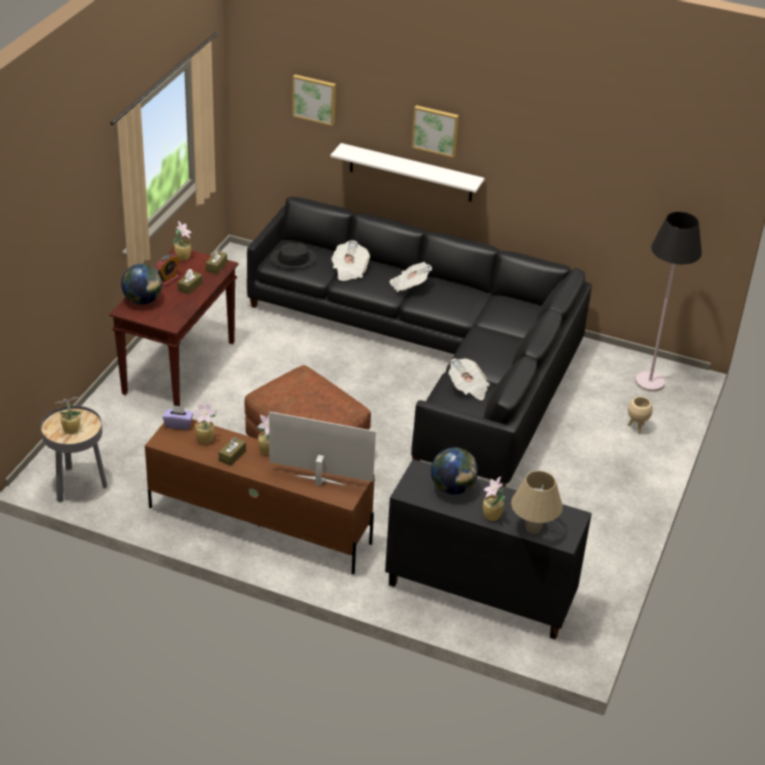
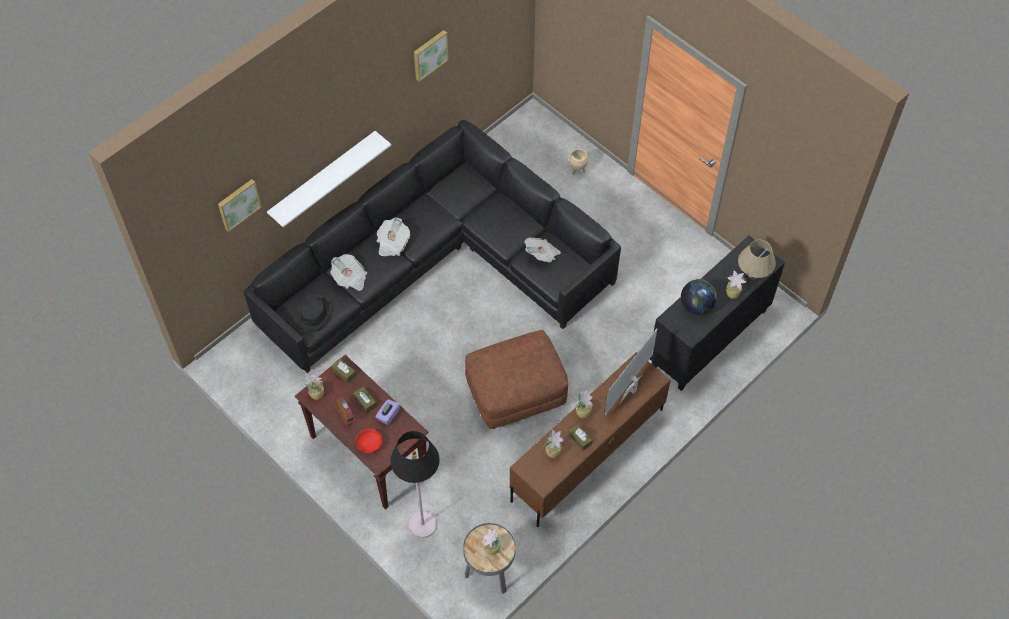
camera: 65 degrees left, 20 degrees up
globe [121,264,162,304] -> red bowl [356,429,383,453]
purple tissue box [163,405,194,430] -> purple tissue box moved to [376,399,400,425]
picture [412,105,459,158] -> picture moved to [414,30,449,82]
black floor lamp [635,212,702,392] -> black floor lamp moved to [390,431,440,538]

